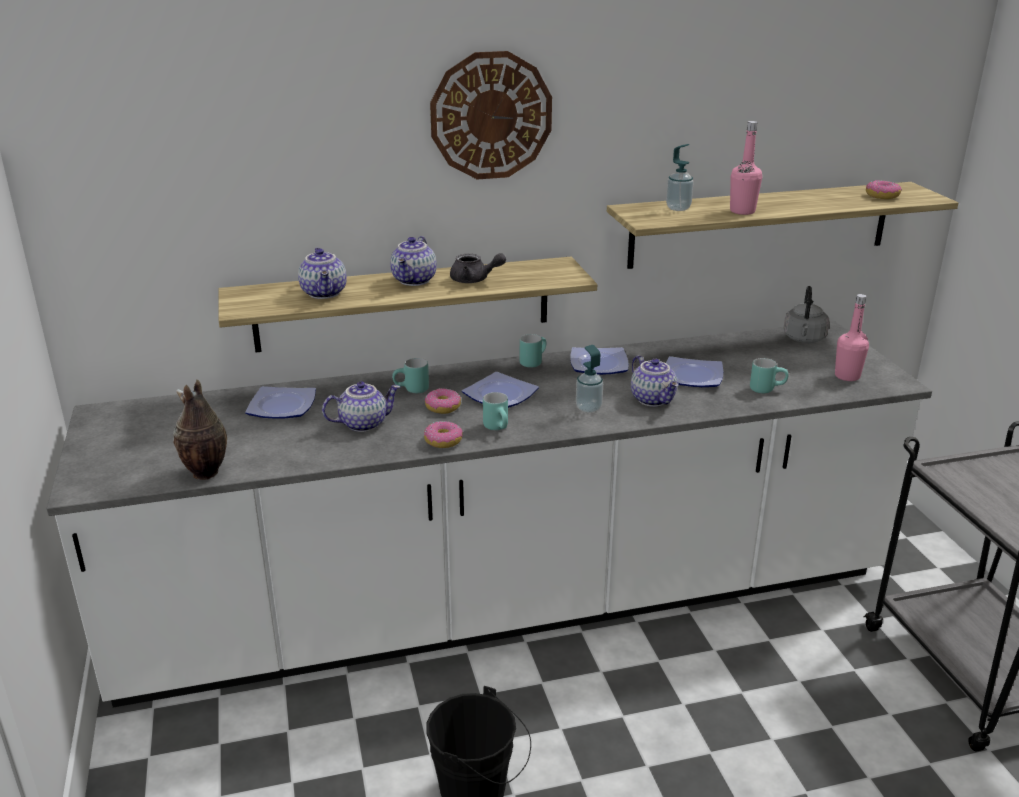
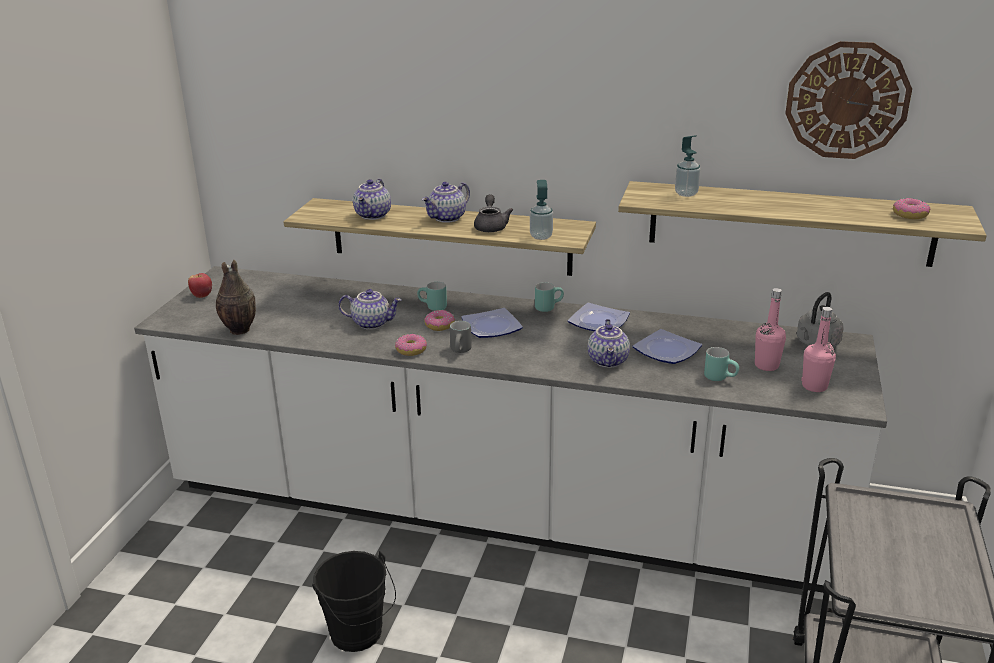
camera: 30 degrees right, 0 degrees up
plate [245,386,316,419] -> none
wall clock [430,51,552,179] -> wall clock moved to [785,41,912,159]
grey teapot [450,253,506,283] -> grey teapot turned 135 degrees counterclockwise [474,194,513,232]
turquoise mug [483,392,508,430] -> grey mug [450,321,472,353]
soap dispenser [576,345,603,413] -> soap dispenser moved to [530,180,553,240]
pink bottle [730,121,762,215] -> pink bottle moved to [755,288,786,371]
none -> apple [188,273,212,298]

